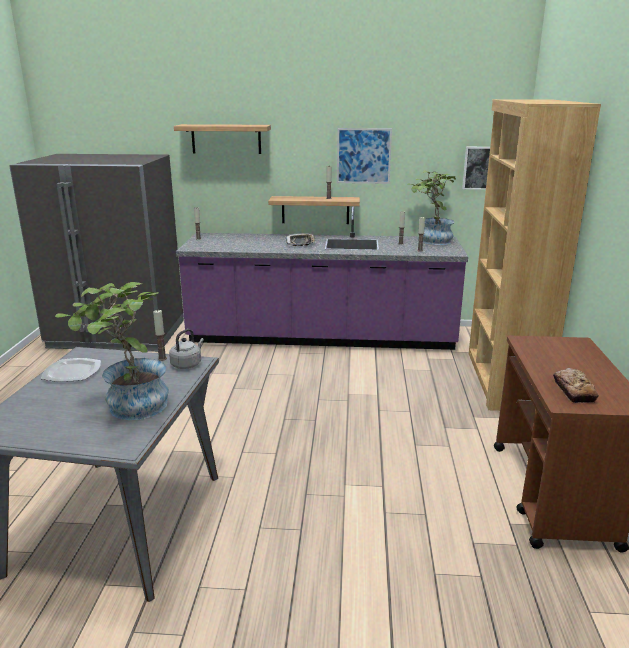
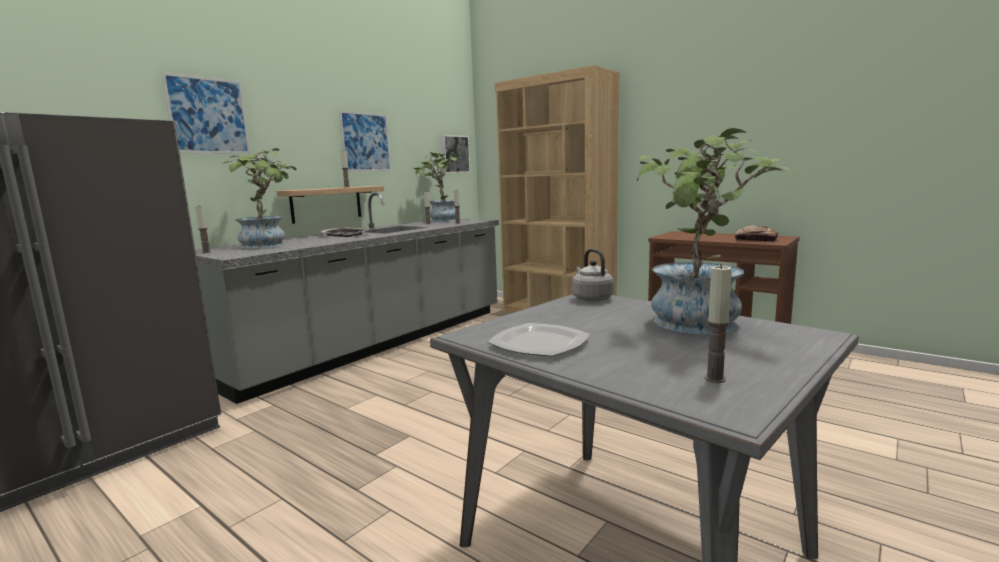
camera: 55 degrees left, 10 degrees down
candle [153,310,167,361] -> candle moved to [705,264,732,383]
shelf [174,124,271,154] -> picture [161,72,251,154]
purple counter [176,206,468,350] -> grey counter [195,193,499,404]
none -> potted plant [224,148,297,249]

